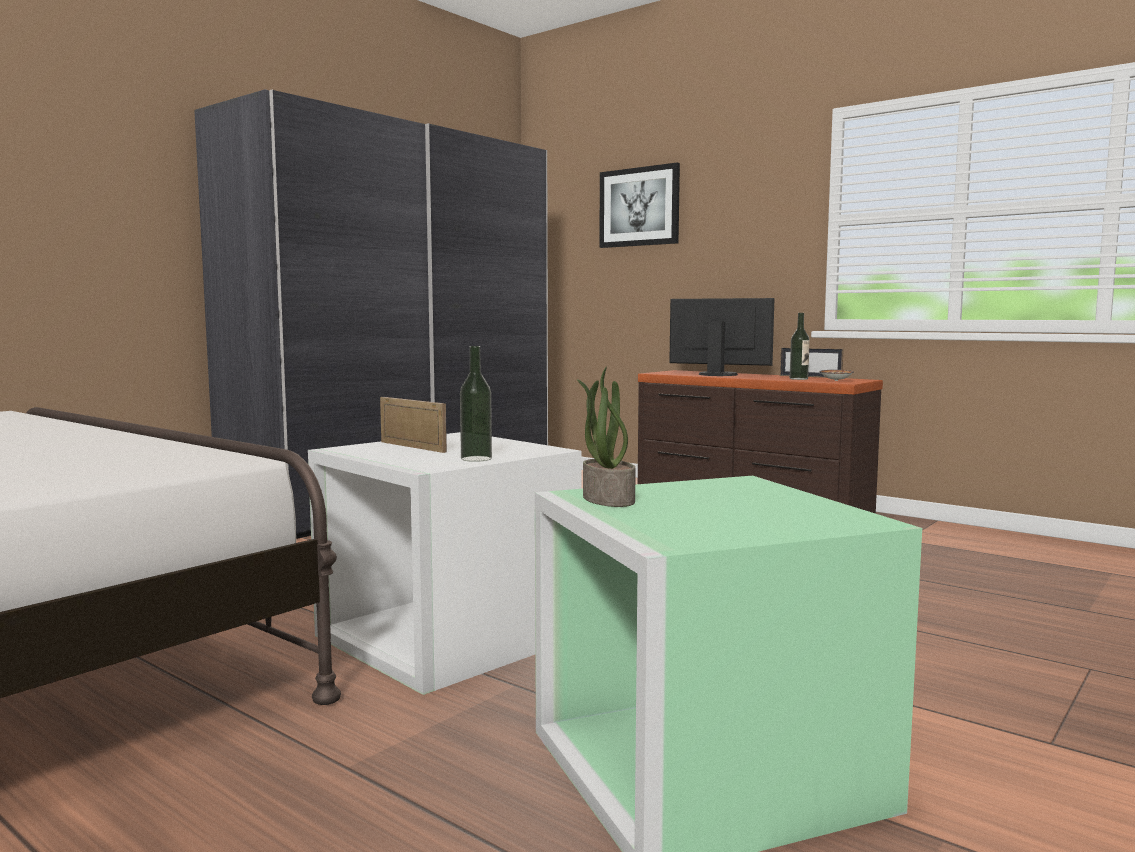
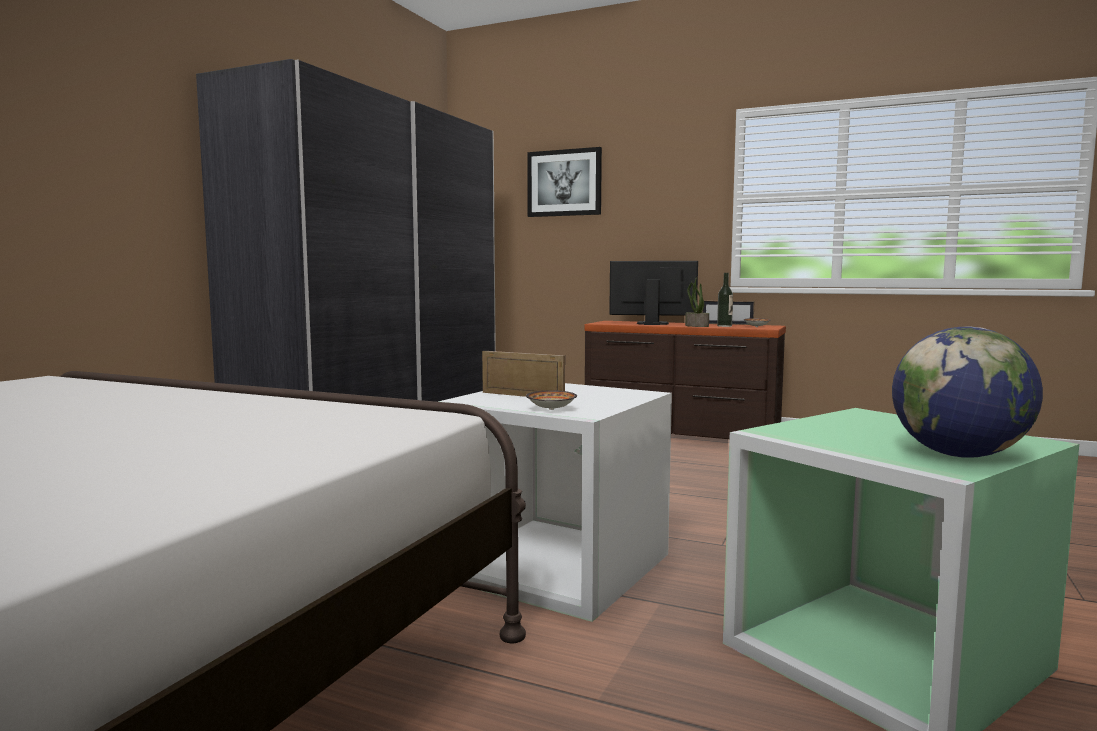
camera: 15 degrees left, 0 degrees up
bottle [460,346,492,462] -> none
potted plant [577,367,636,507] -> potted plant moved to [685,277,709,327]
none -> bowl [526,390,577,410]
none -> globe [892,327,1043,458]

